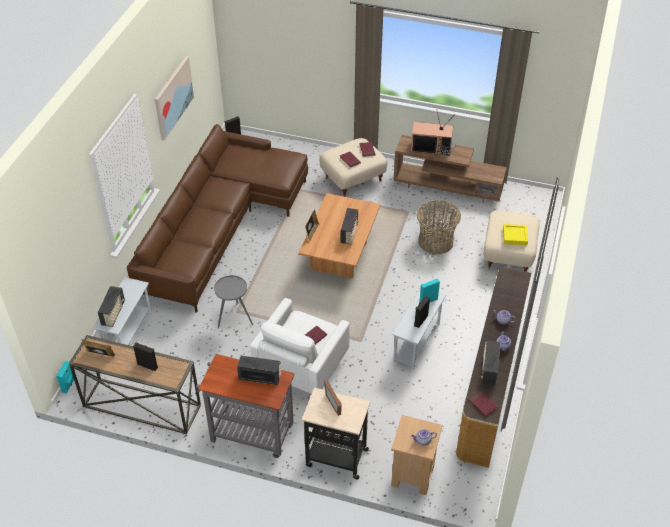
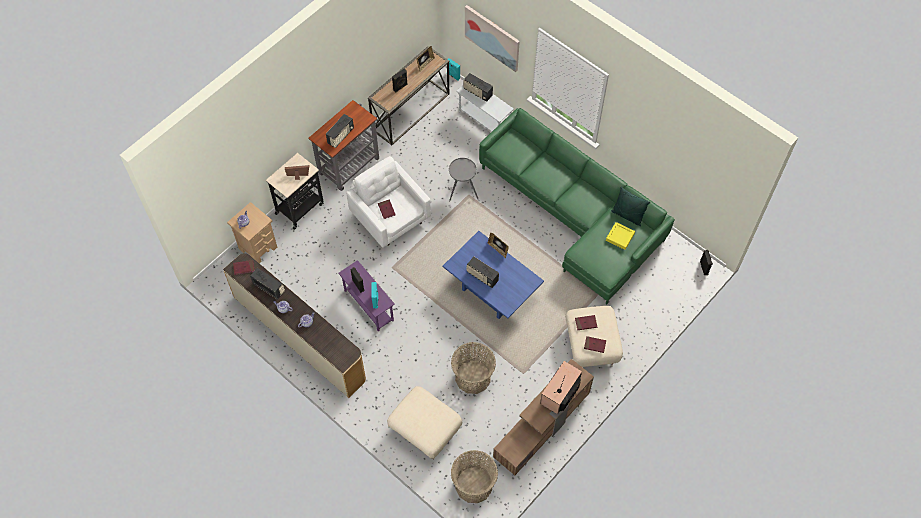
camera: 115 degrees right, 15 degrees up
brown sofa [127,124,308,313] -> green sofa [479,108,675,304]
picture [155,56,194,141] -> picture moved to [465,5,520,72]
brown coffee table [299,193,381,279] -> blue coffee table [443,231,544,319]
white side table [392,287,446,369] -> purple side table [338,260,395,331]
yellow tray [503,224,528,245] -> yellow tray moved to [606,222,635,250]
none -> basket [451,450,498,503]
none -> green pillow [611,187,650,226]

